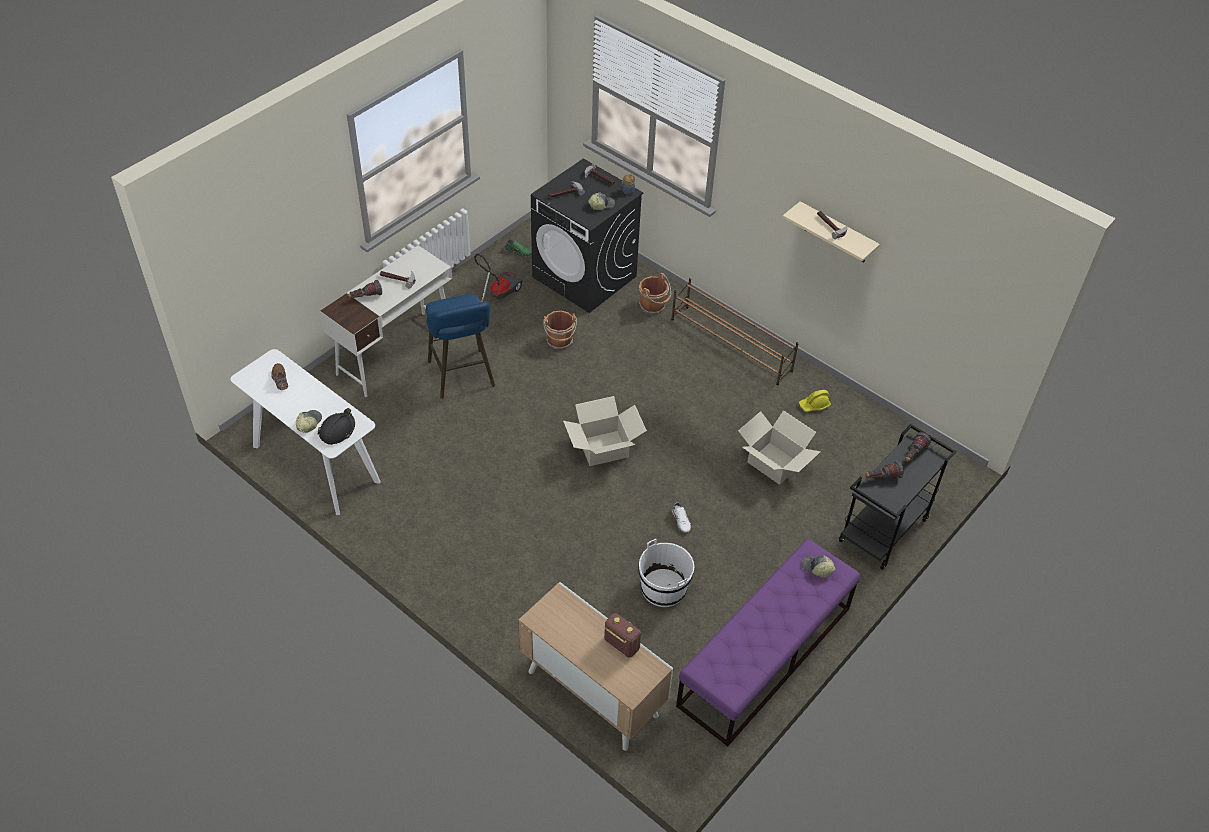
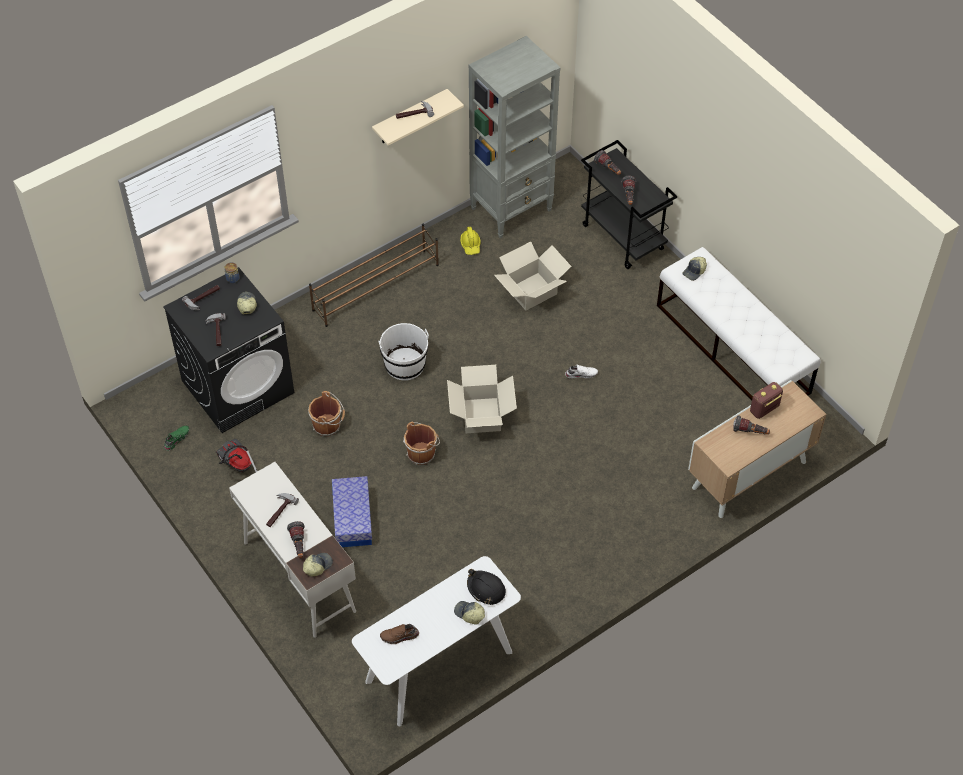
camera: 75 degrees left, 5 degrees up
blue stool [426,294,495,399] -> storage box [332,476,372,547]
white bucket [638,539,694,607] -> white bucket moved to [379,323,429,380]
brown bucket [639,273,671,314] -> brown bucket moved to [403,421,440,465]
purple bench [676,539,860,747] -> white bench [657,247,820,400]
none -> cap [303,553,333,577]
none -> grey bookcase [469,36,560,238]
none -> flashlight [733,416,770,434]

